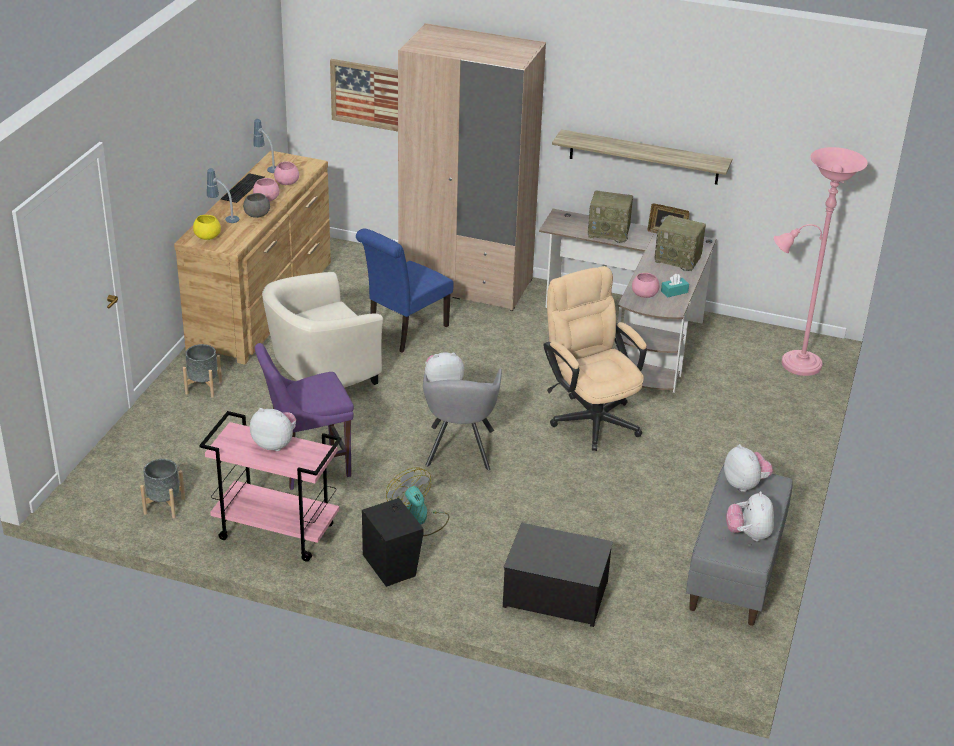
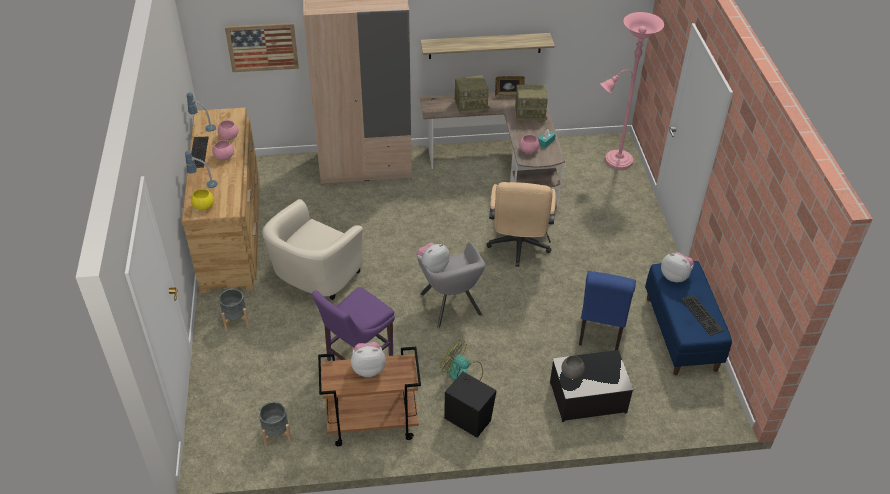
camera: 25 degrees left, 10 degrees up
pink cart [199,411,341,562] -> brown cart [318,347,421,446]
grey bowl [243,193,270,218] -> grey bowl moved to [561,356,585,379]
blue chair [356,229,454,353] -> blue chair moved to [579,271,636,350]
beige office chair [544,266,647,451] -> beige office chair turned 120 degrees counterclockwise [486,182,556,267]
grey bench [686,465,793,626] -> blue bench [645,261,732,375]
plush toy [726,491,774,541] -> keyboard [681,294,724,336]

